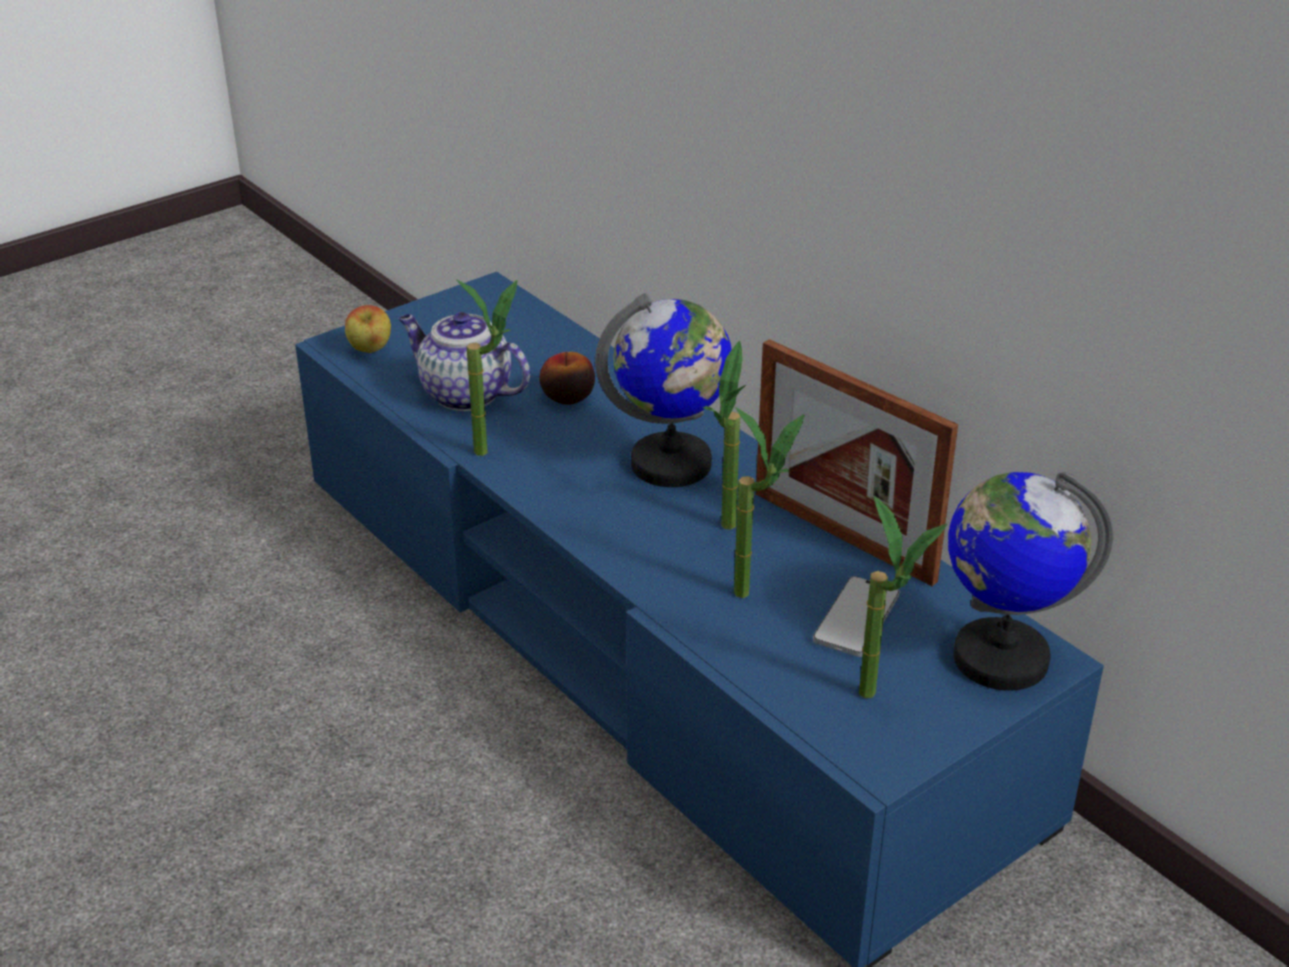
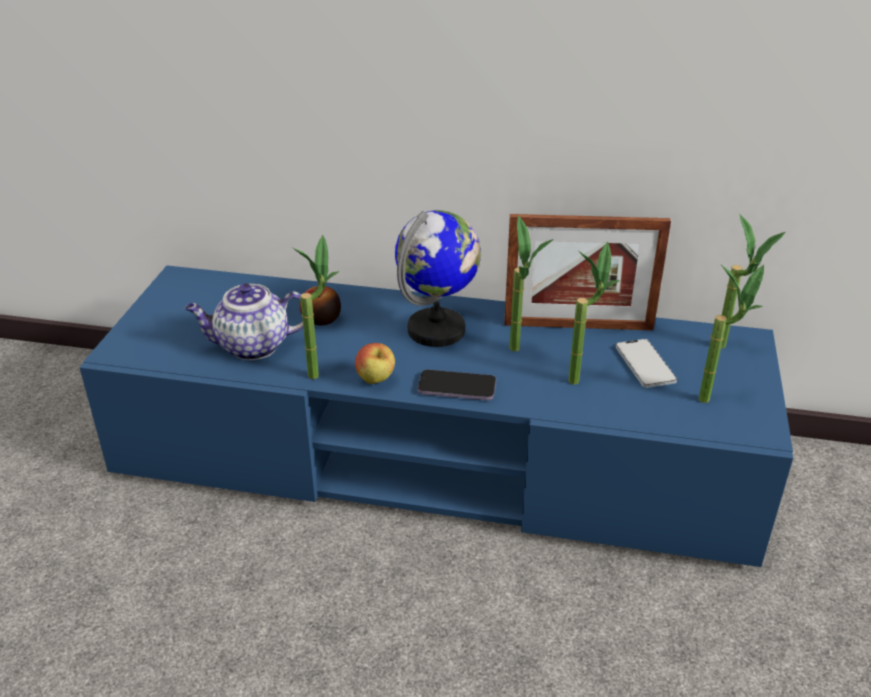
camera: 40 degrees left, 0 degrees up
apple [345,305,391,353] -> apple moved to [355,343,395,384]
globe [948,472,1113,691] -> potted plant [721,214,785,349]
none -> phone [418,370,496,400]

